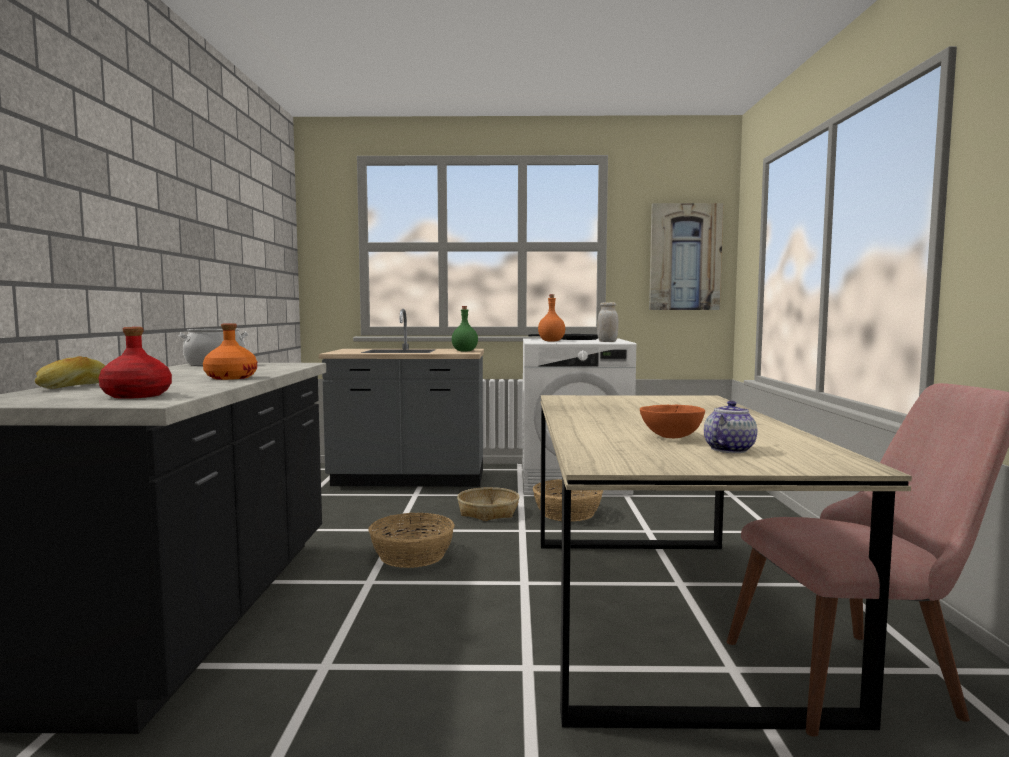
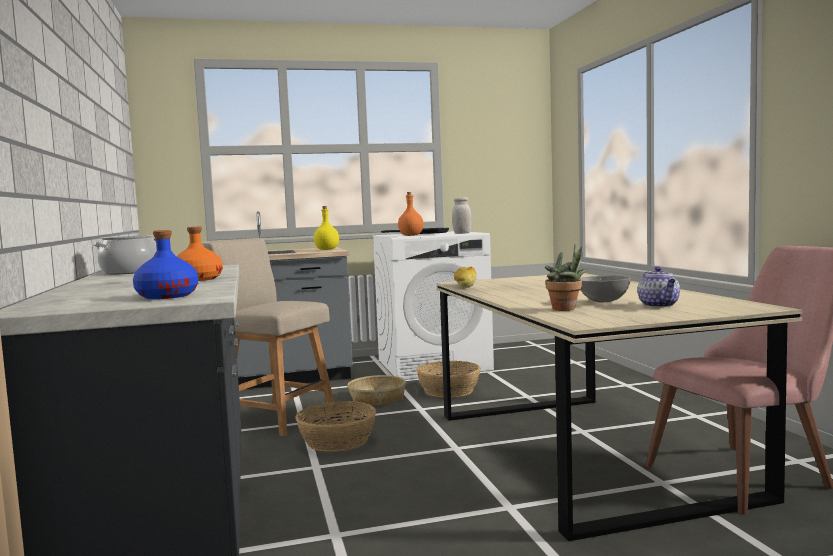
camera: 15 degrees left, 0 degrees up
bread [35,356,105,389] -> bread moved to [454,267,476,288]
red bottle [98,327,172,399] -> blue bottle [133,230,198,299]
green bottle [452,306,478,352] -> yellow bottle [314,206,339,250]
orange bowl [640,404,705,438] -> grey bowl [580,275,631,302]
picture [649,203,723,310] -> none
teapot [704,401,757,453] -> teapot turned 150 degrees clockwise [637,267,680,307]
none -> beige chair [203,238,336,436]
none -> potted plant [545,244,588,311]

